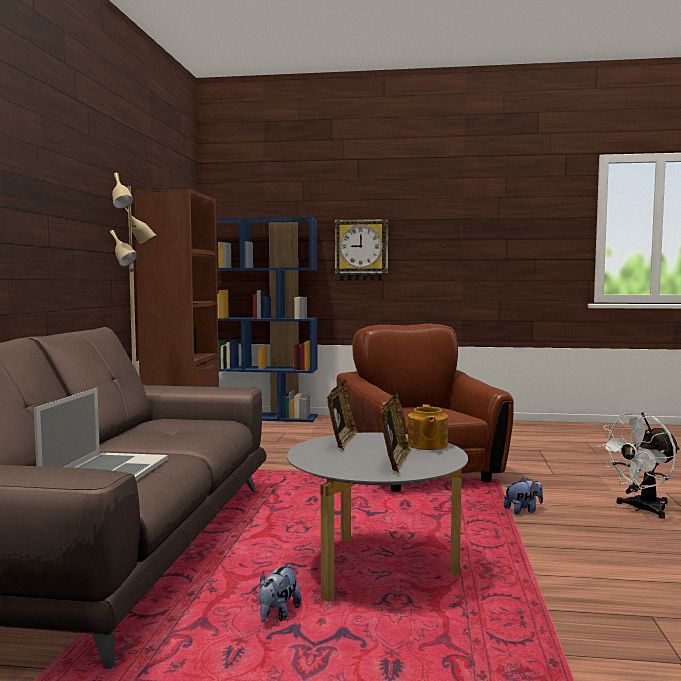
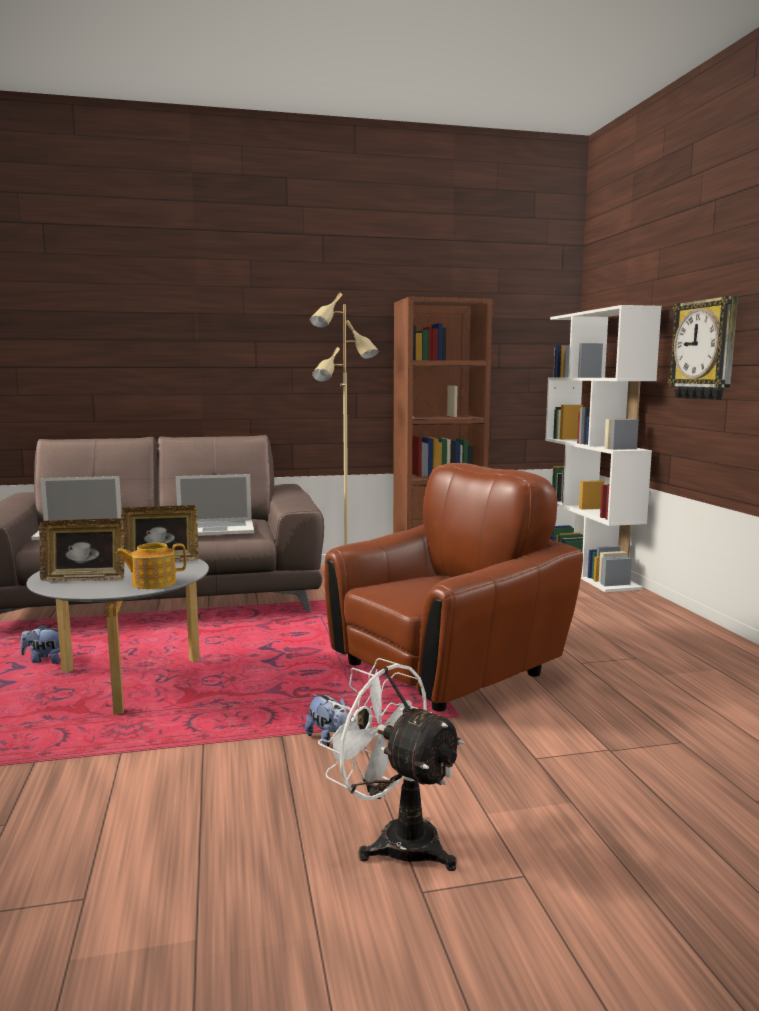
camera: 70 degrees right, 5 degrees up
blue bookcase [216,217,318,422] -> white bookcase [545,305,662,592]
none -> laptop [176,474,254,536]

